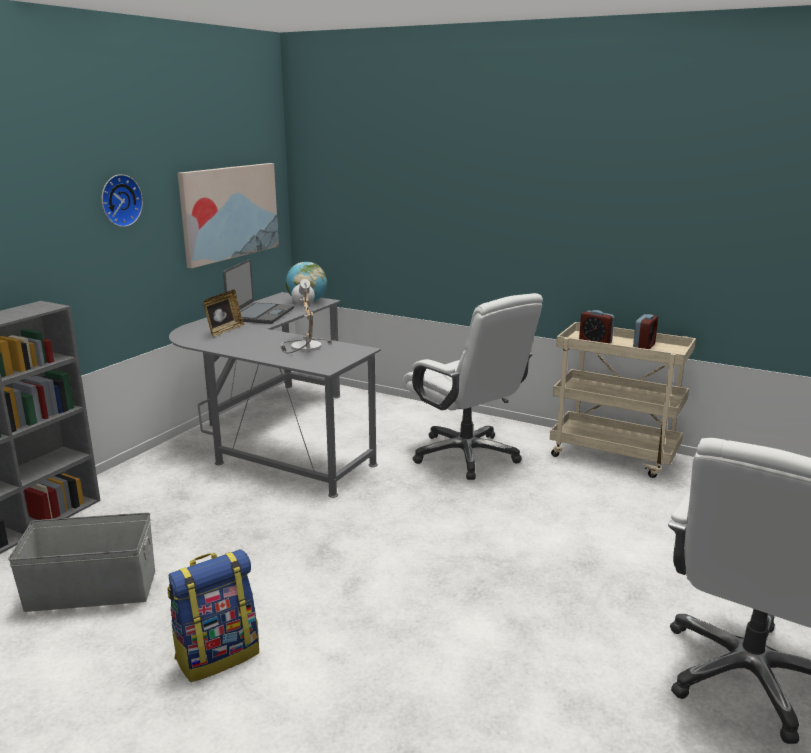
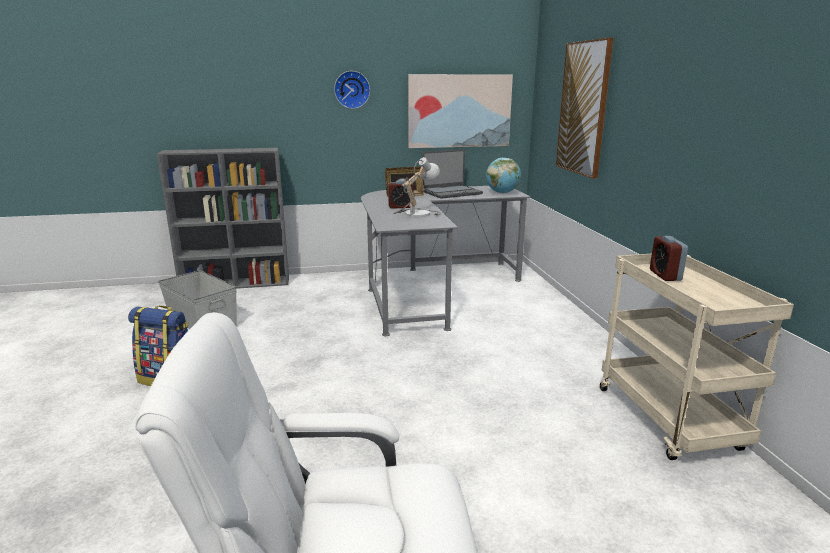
camera: 50 degrees right, 0 degrees up
white office chair [403,293,543,480] -> none
alarm clock [633,314,658,349] -> alarm clock moved to [388,180,414,209]
none -> picture [556,38,613,178]

